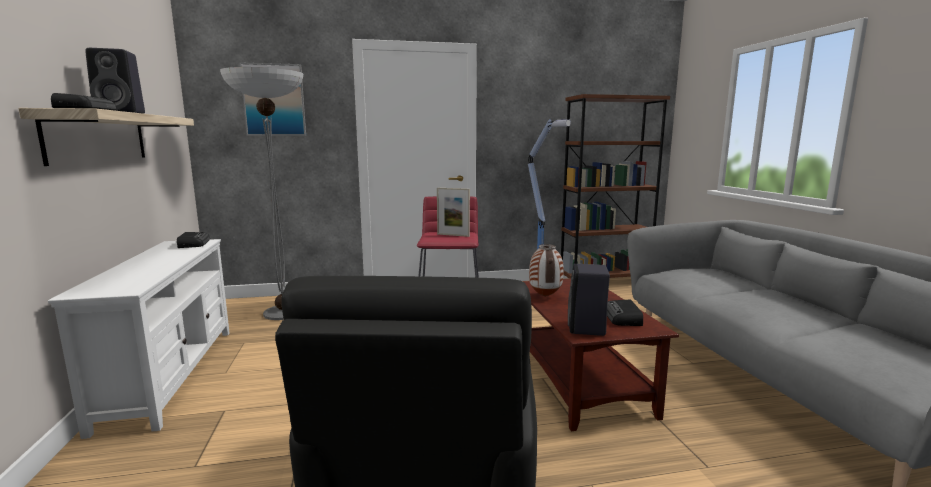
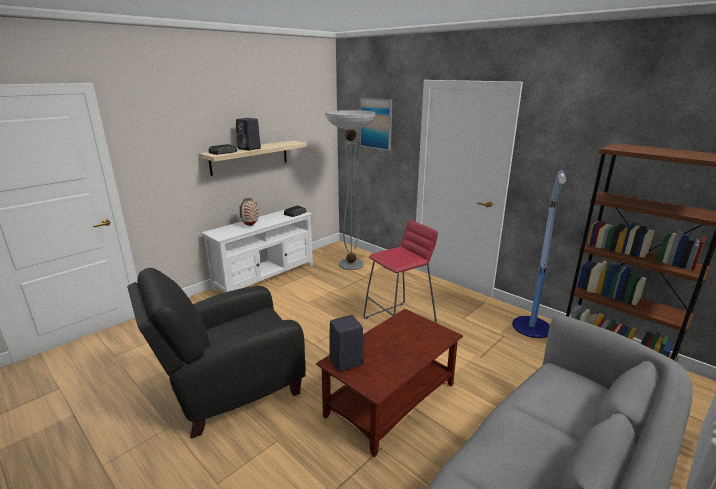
camera: 55 degrees right, 10 degrees up
picture frame [437,188,470,237] -> none
vase [529,244,564,297] -> vase moved to [239,198,259,226]
radio [607,300,643,326] -> none

